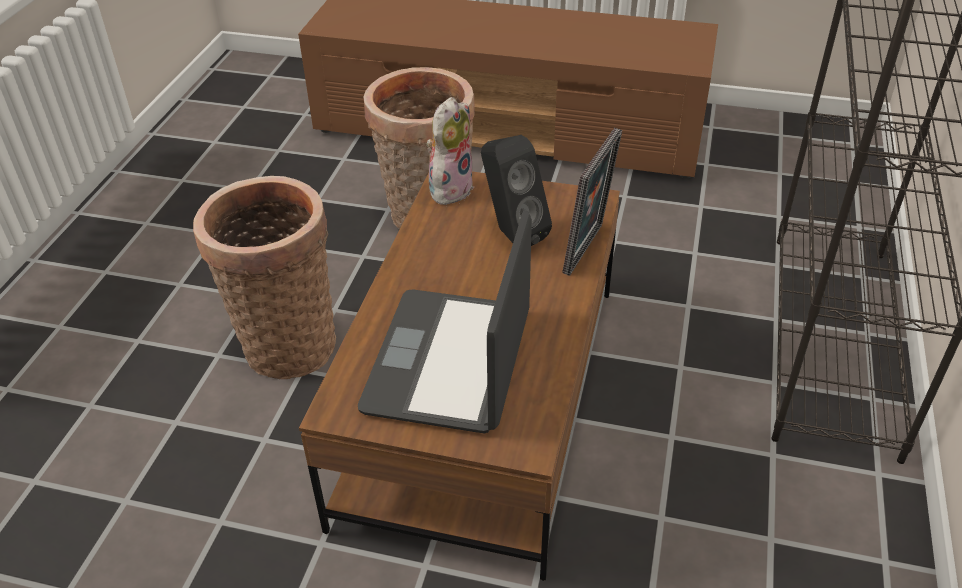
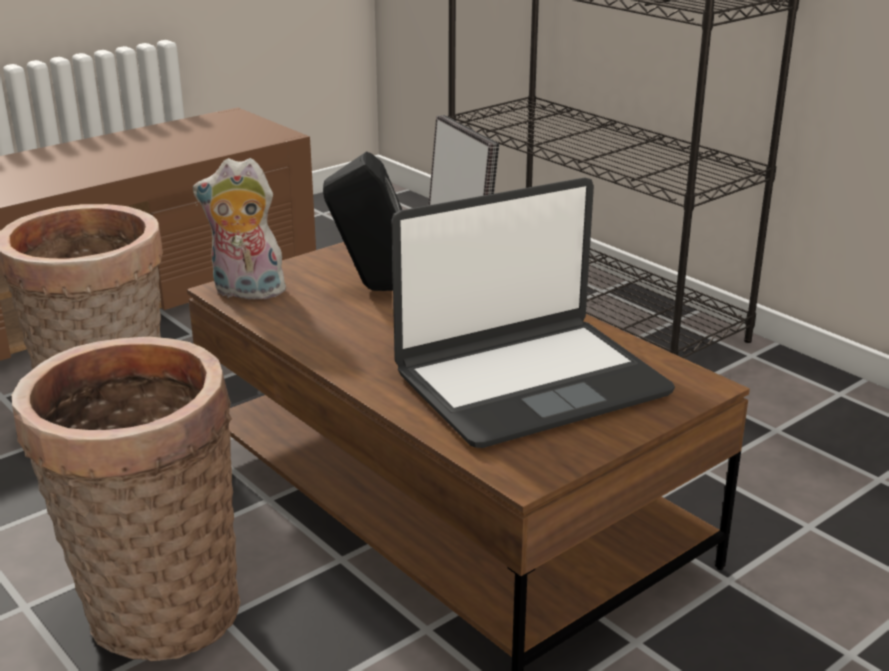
camera: 55 degrees left, 15 degrees down
laptop [358,210,532,434] -> laptop turned 75 degrees counterclockwise [391,177,675,448]
plush toy [426,97,474,205] -> plush toy turned 60 degrees counterclockwise [193,158,286,299]

